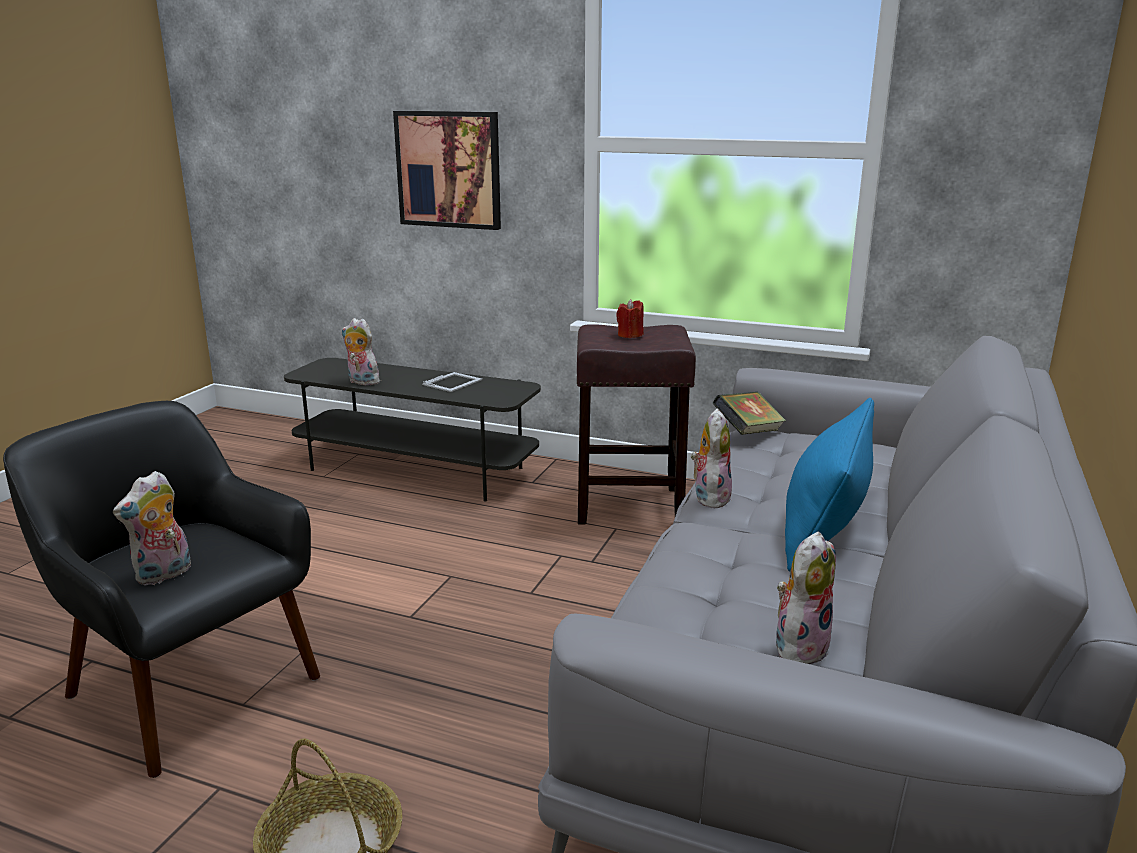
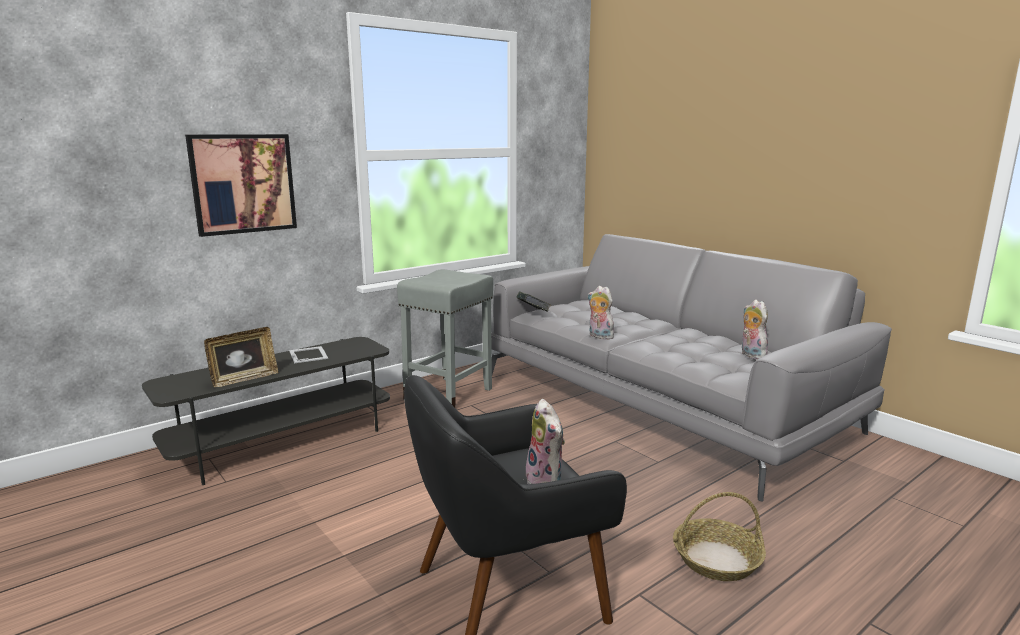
camera: 60 degrees left, 5 degrees down
plush toy [342,318,380,385] -> picture frame [204,327,278,387]
brown stool [577,324,696,524] -> grey stool [397,269,493,408]
red candle [616,299,644,338] -> none
blue pillow [785,398,874,571] -> none

